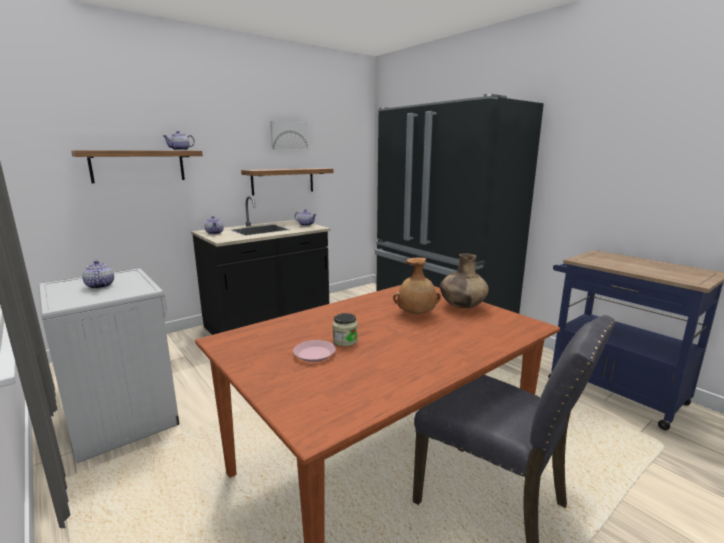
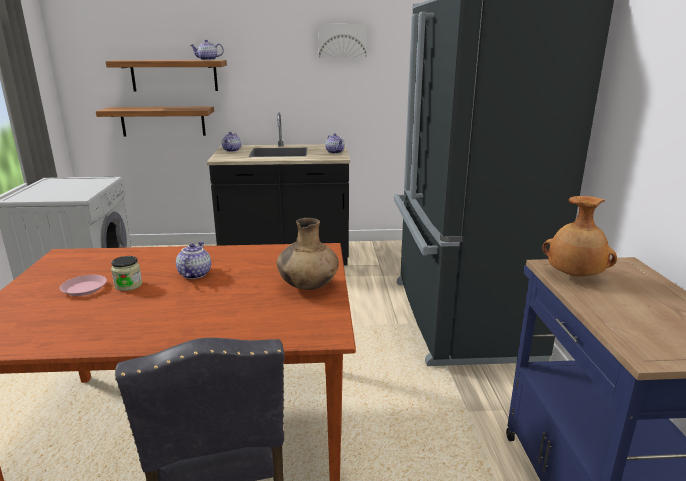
camera: 35 degrees right, 5 degrees up
teapot [82,261,114,289] -> teapot moved to [176,242,211,279]
shelf [241,168,334,196] -> shelf moved to [96,106,214,137]
brown vase [393,258,441,315] -> brown vase moved to [542,196,617,277]

